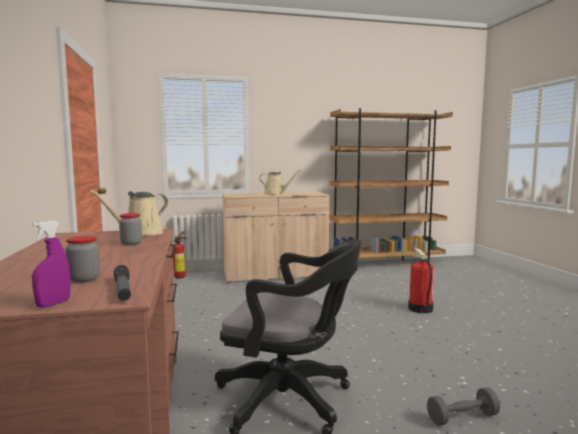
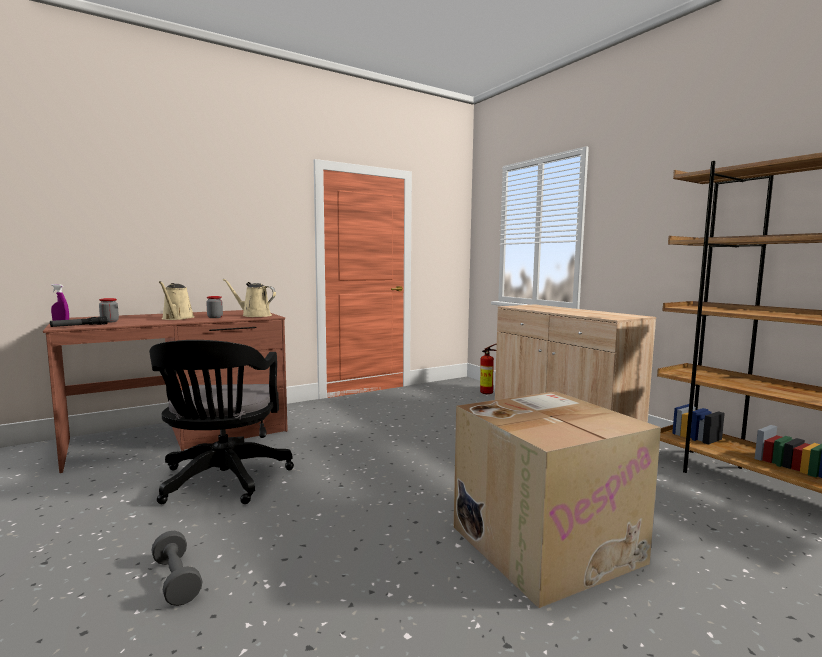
camera: 70 degrees right, 0 degrees up
beige watering can [259,170,300,195] -> beige watering can moved to [159,281,195,320]
fire extinguisher [408,248,434,313] -> cardboard box [454,391,661,608]

